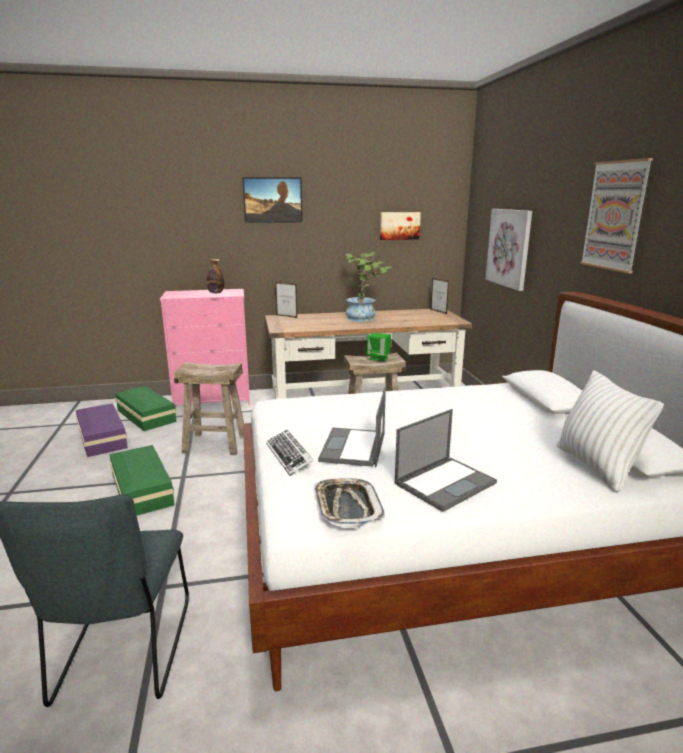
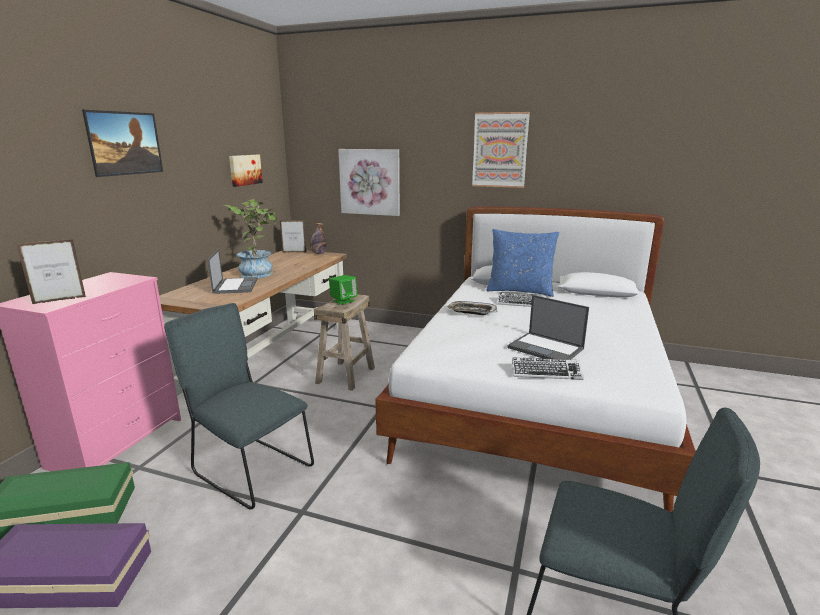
camera: 60 degrees left, 0 degrees up
green storage box [109,445,175,516] -> none
beige stool [174,362,244,455] -> grey chair [164,303,314,509]
bottle [207,259,224,293] -> bottle moved to [311,223,326,254]
picture frame [275,282,297,318] -> picture frame moved to [16,239,86,304]
tray [314,478,385,528] -> tray moved to [447,301,497,315]
laptop [395,409,497,512] -> laptop moved to [208,249,258,294]
white pillow [556,370,664,493] -> none
none -> blue pillow [486,229,559,297]
none -> keyboard [498,292,547,307]

